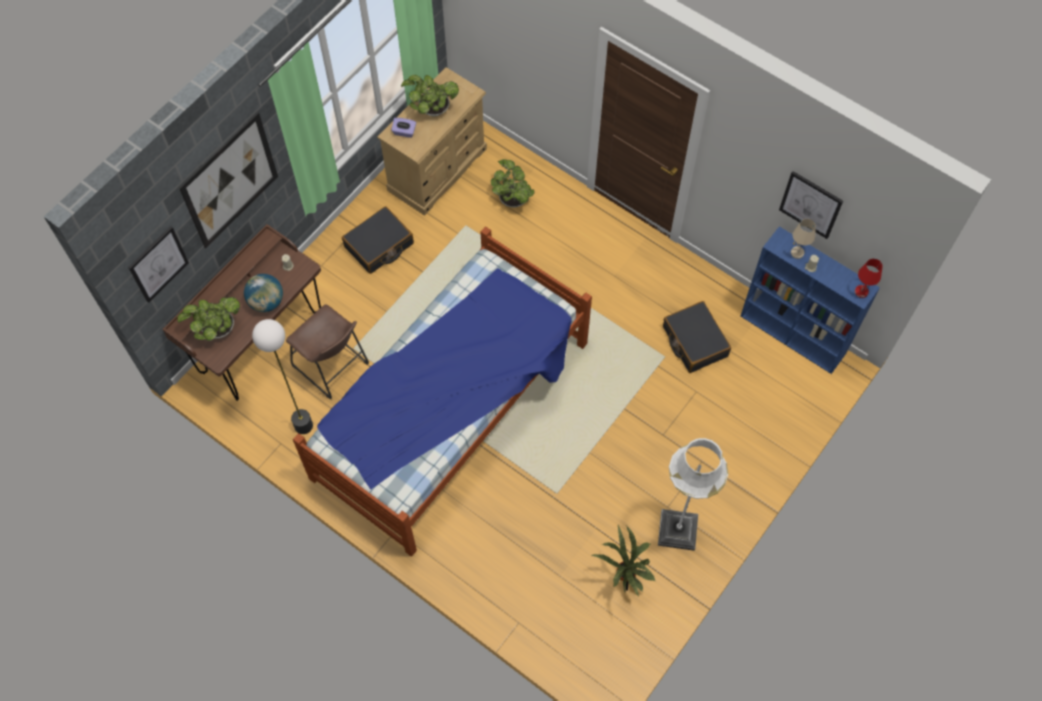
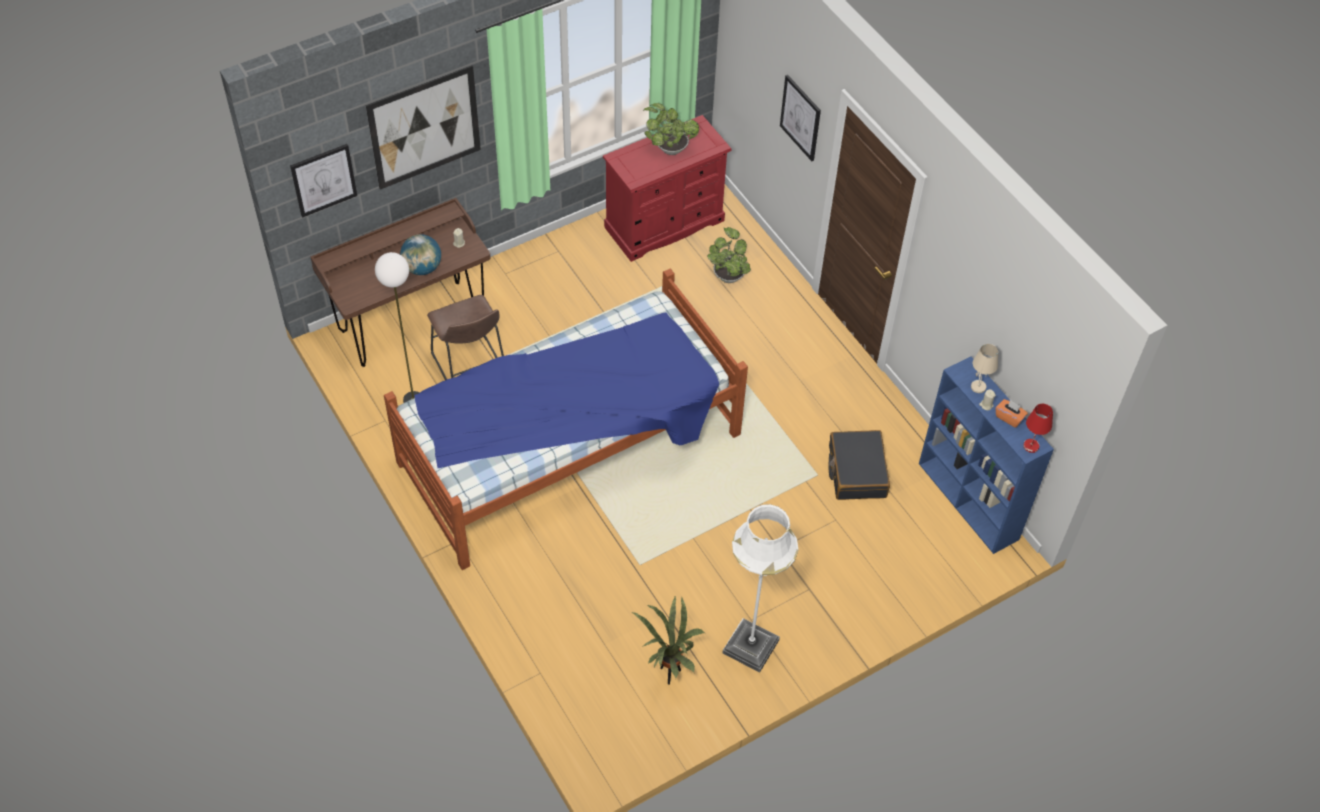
camera: 20 degrees right, 10 degrees down
potted plant [177,297,240,341] -> none
black suitcase [342,206,414,274] -> none
beige dresser [377,67,487,216] -> red dresser [603,115,732,262]
purple tissue box [391,118,416,138] -> none
picture [779,171,843,239] -> picture moved to [780,75,821,161]
none -> orange tissue box [996,399,1028,428]

